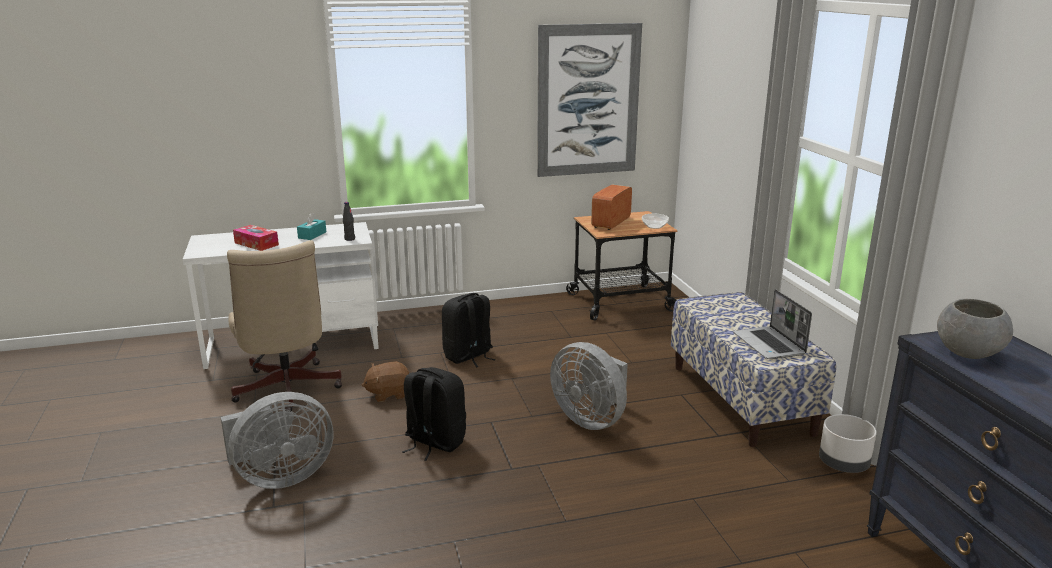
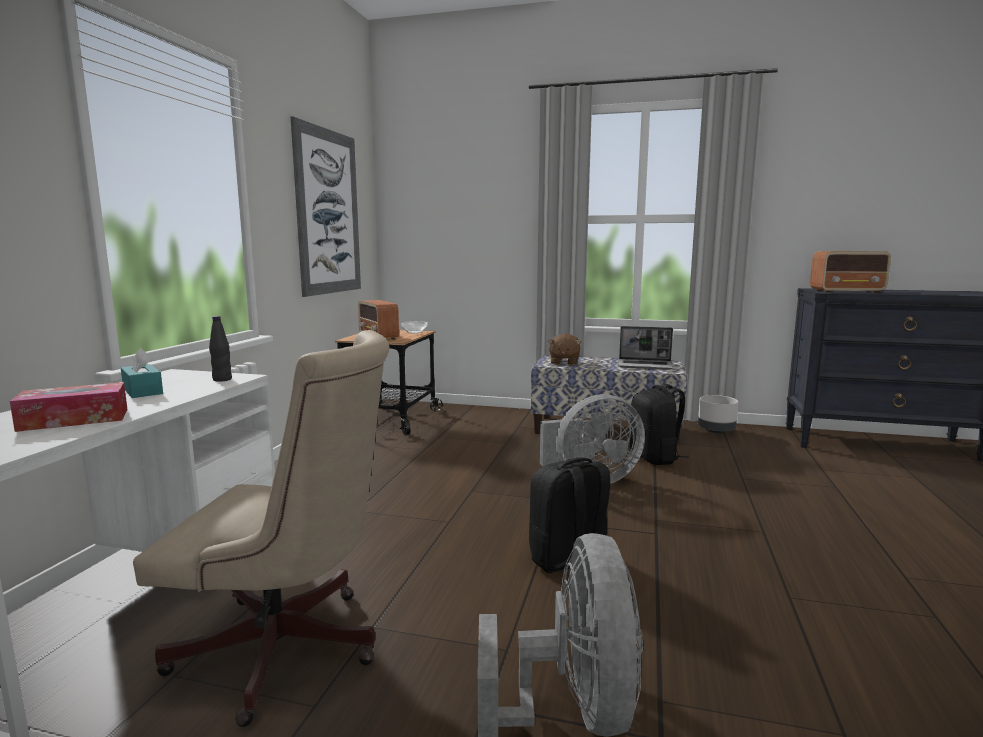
camera: 60 degrees left, 10 degrees down
brown plush toy [362,361,409,402] -> brown plush toy moved to [548,334,581,365]
black backpack [442,293,496,367] -> black backpack moved to [630,384,689,465]
grey bowl [937,299,1013,359] -> radio [810,251,891,293]

